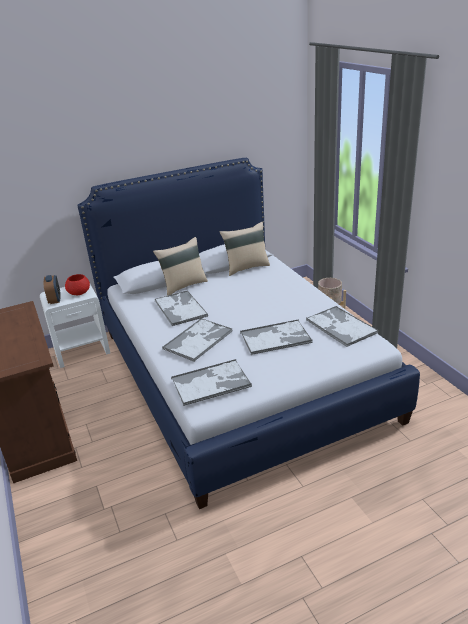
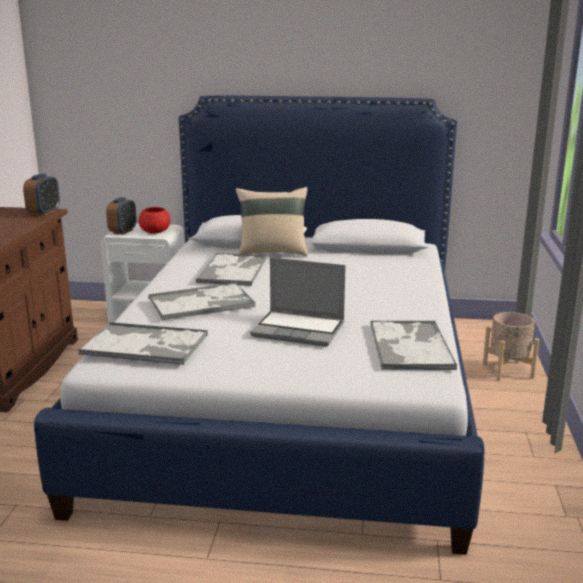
camera: 30 degrees right, 10 degrees down
beige pillow [220,222,270,276] -> none
tray [240,319,313,355] -> laptop [250,257,346,347]
none -> alarm clock [23,174,60,216]

